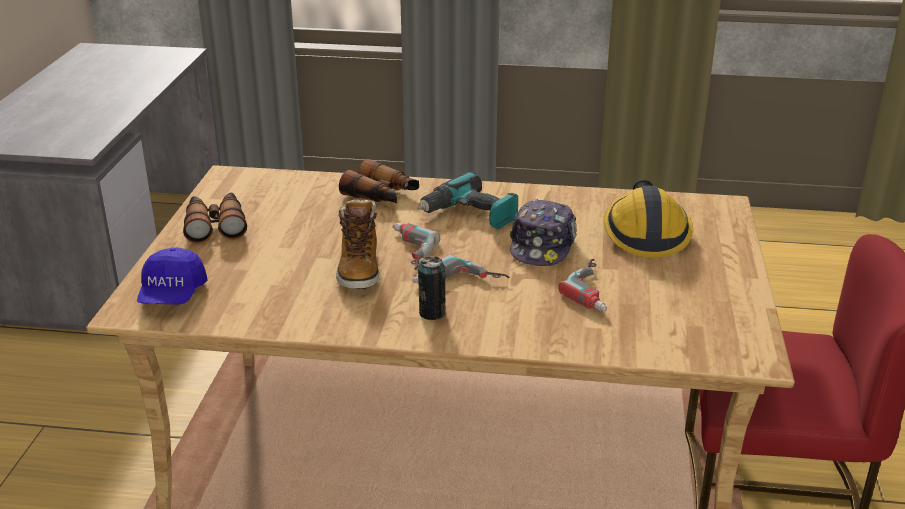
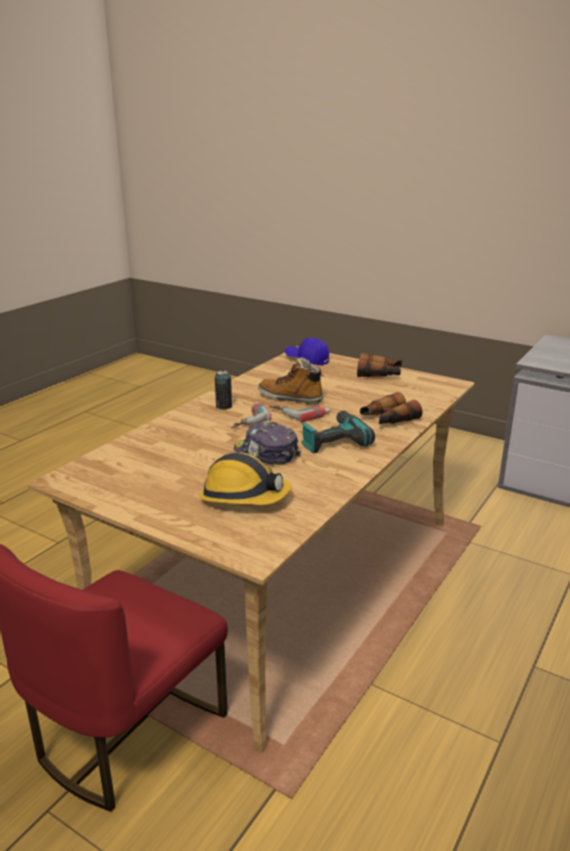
camera: 115 degrees right, 5 degrees down
power drill [558,259,607,312] -> none

